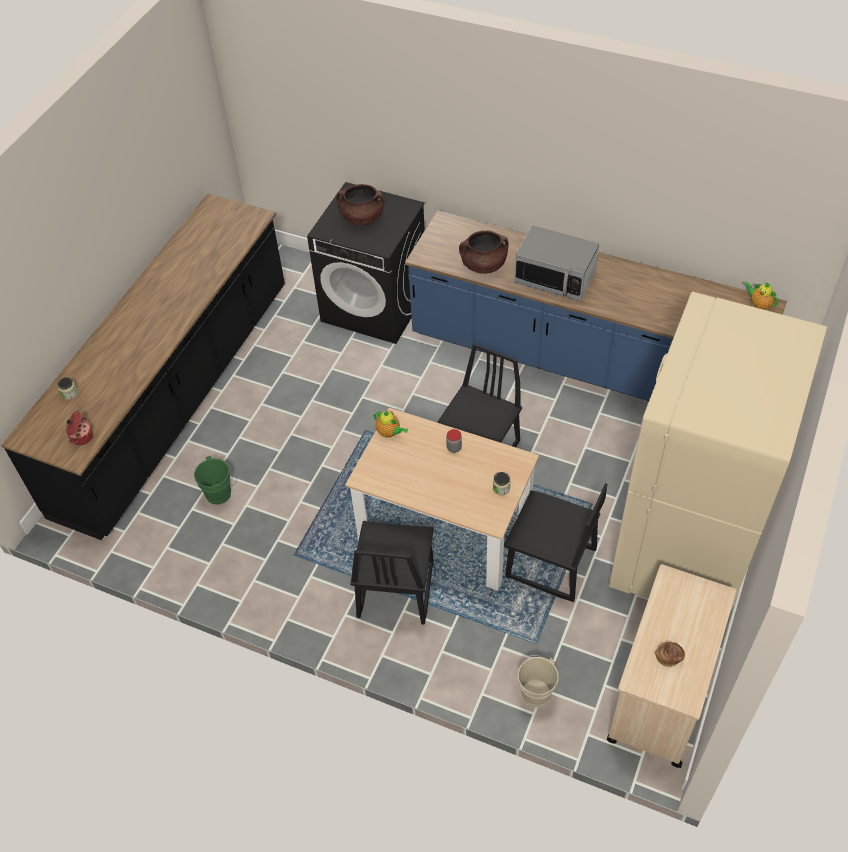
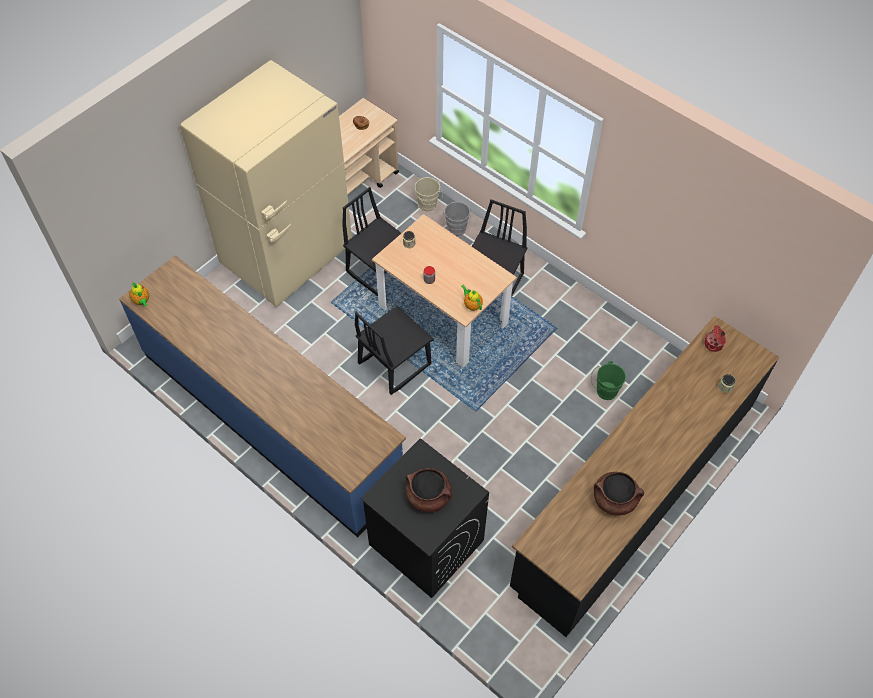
camera: 165 degrees left, 5 degrees up
brown cooking pot [459,231,509,274] -> brown cooking pot moved to [594,472,644,516]
microwave [514,225,599,301] -> none
none -> grey bucket [443,202,471,236]

